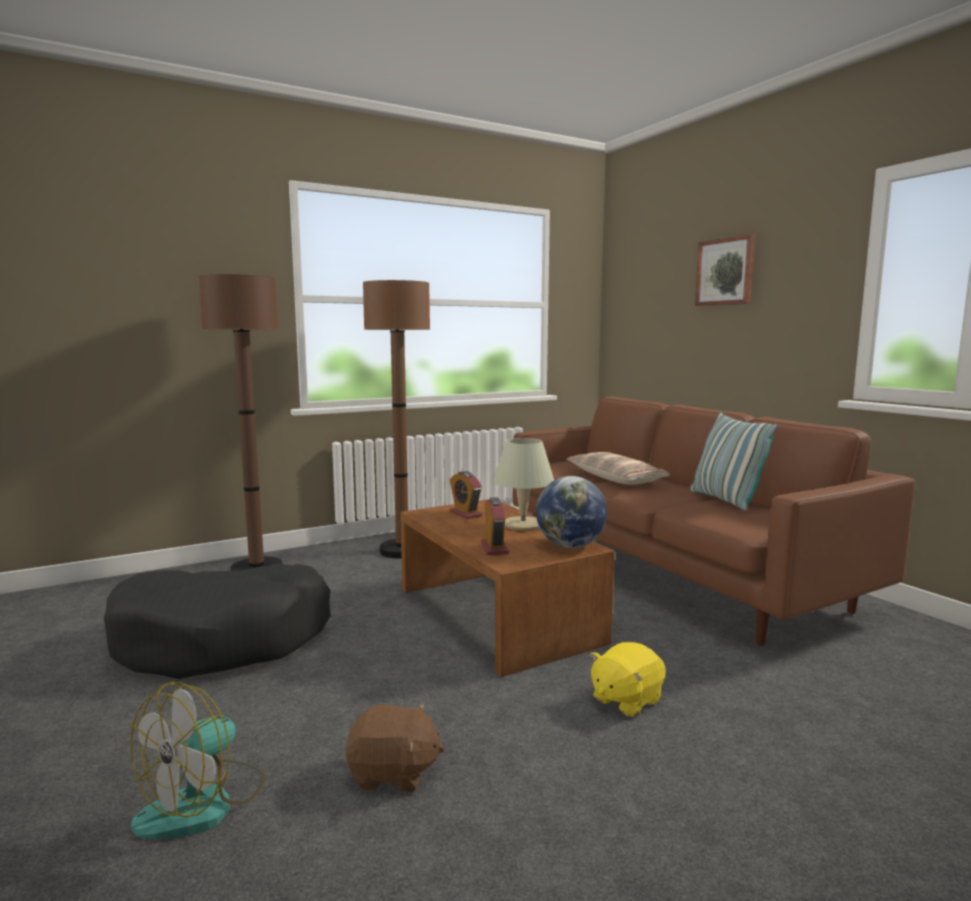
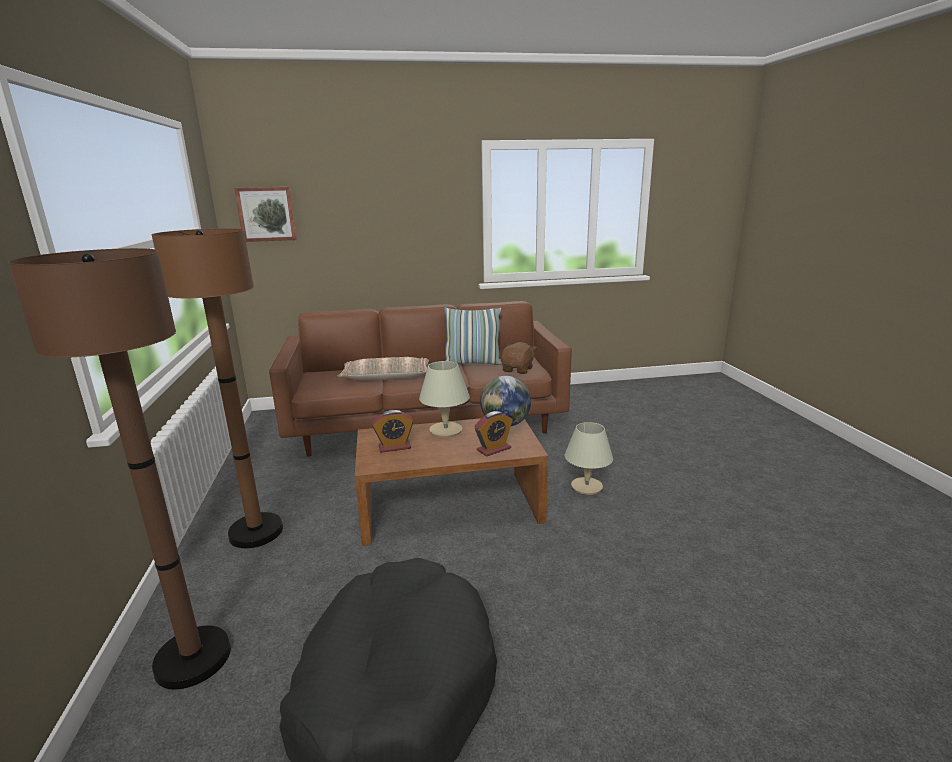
camera: 70 degrees left, 10 degrees up
fan [130,682,265,839] -> none
brown plush toy [346,703,445,792] -> brown plush toy moved to [501,342,536,374]
alarm clock [481,497,509,555] -> alarm clock turned 135 degrees clockwise [474,411,513,457]
yellow plush toy [590,642,666,717] -> beige table lamp [565,422,613,495]
picture [695,234,756,306] -> picture moved to [234,187,297,242]

